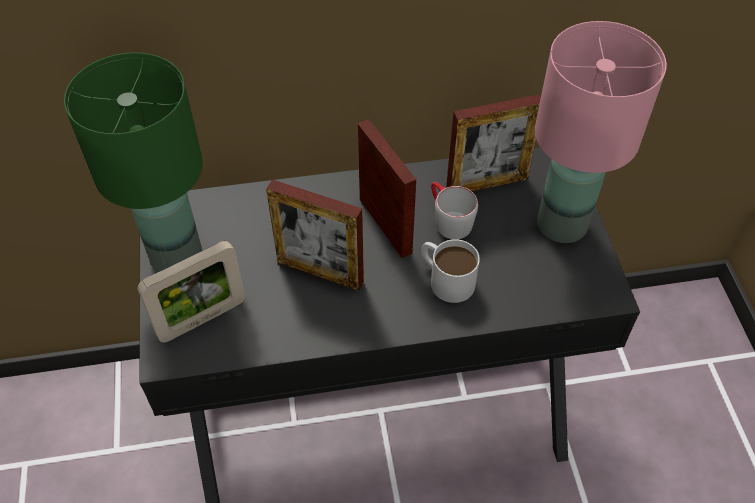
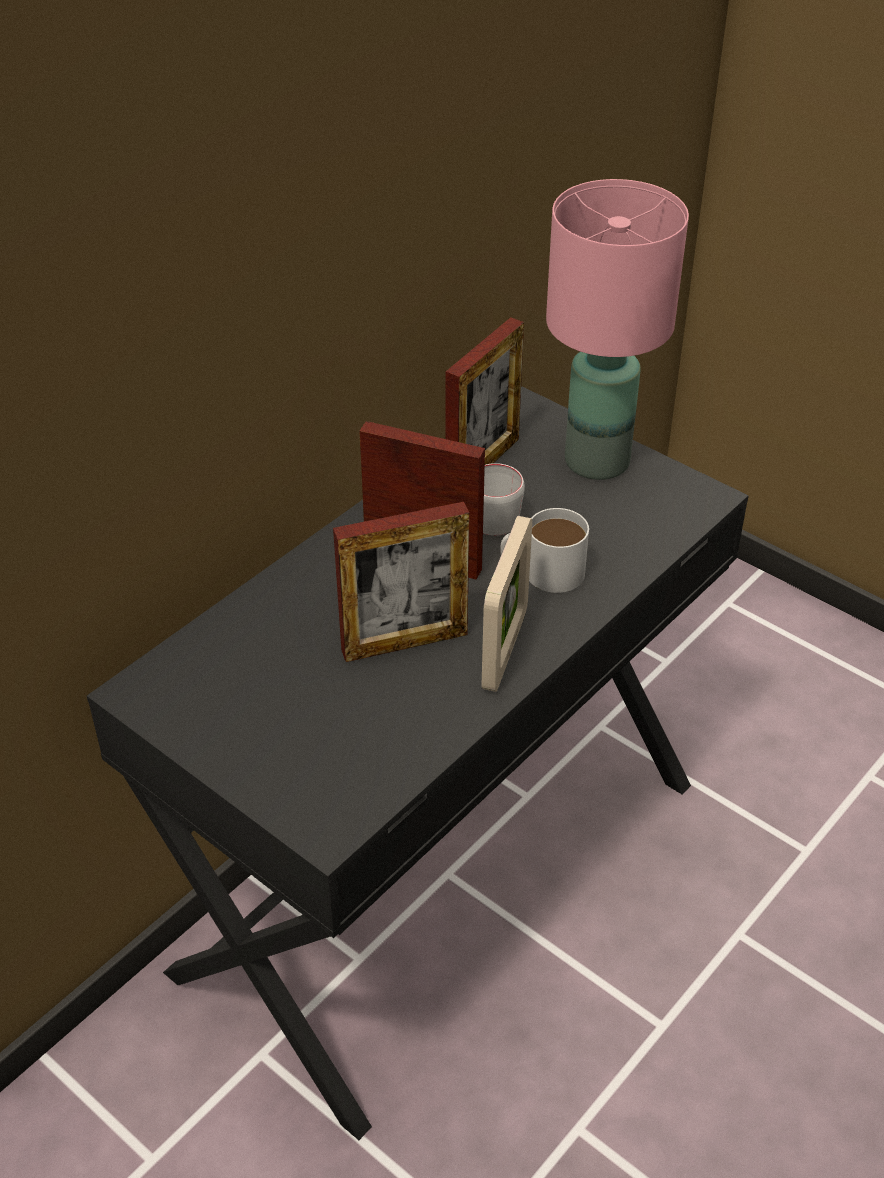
camera: 40 degrees left, 10 degrees down
green table lamp [64,52,203,272] -> none
picture frame [137,241,245,342] -> picture frame moved to [482,516,532,692]

